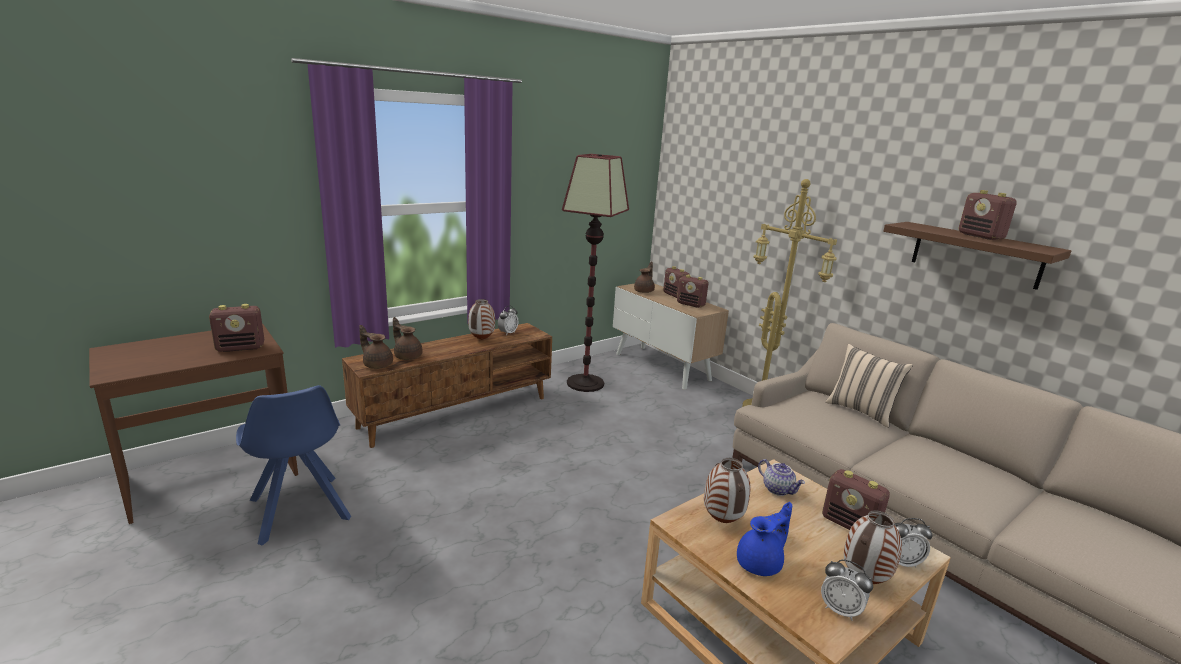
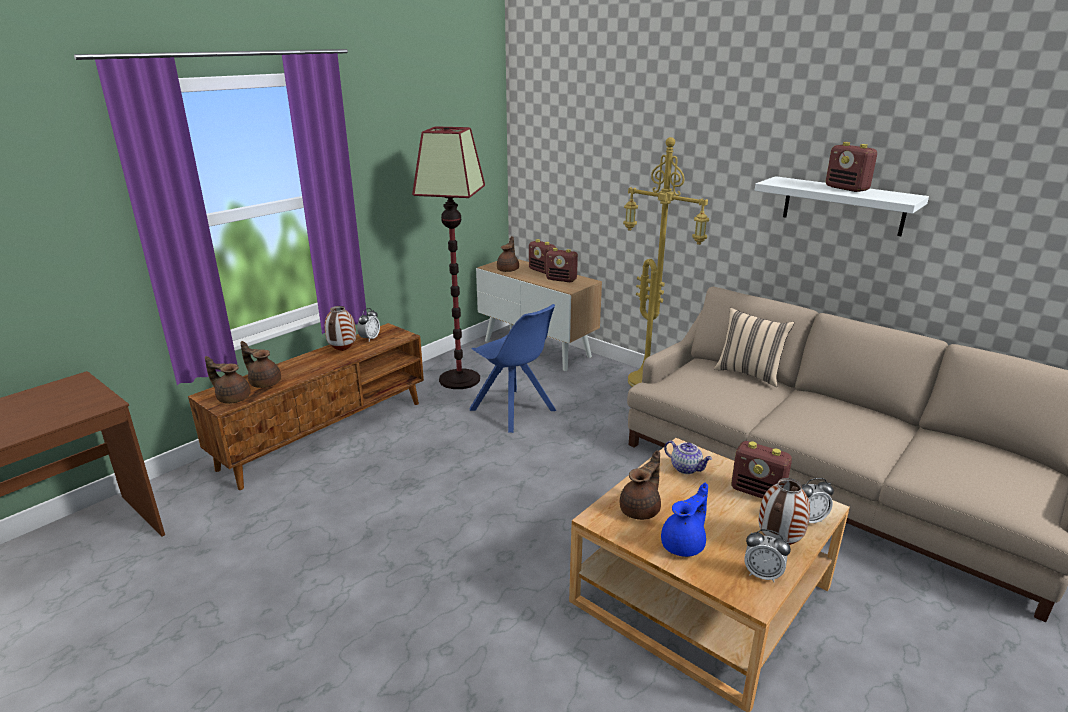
camera: 10 degrees left, 5 degrees up
radio [209,304,264,352] -> none
blue chair [236,385,351,546] -> blue chair moved to [470,304,556,433]
vase [704,458,751,523] -> brown teapot [620,450,661,520]
brown shelf [883,222,1072,290] -> white shelf [755,176,929,236]

